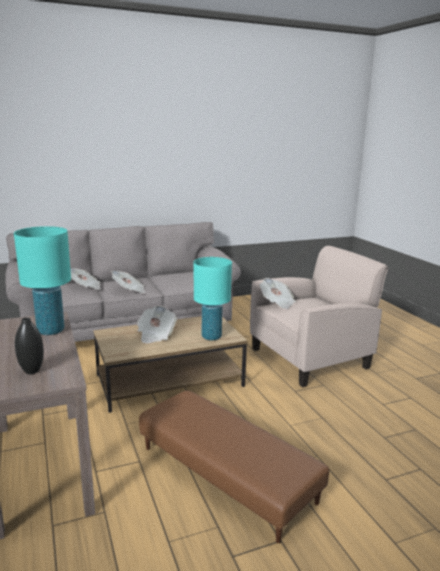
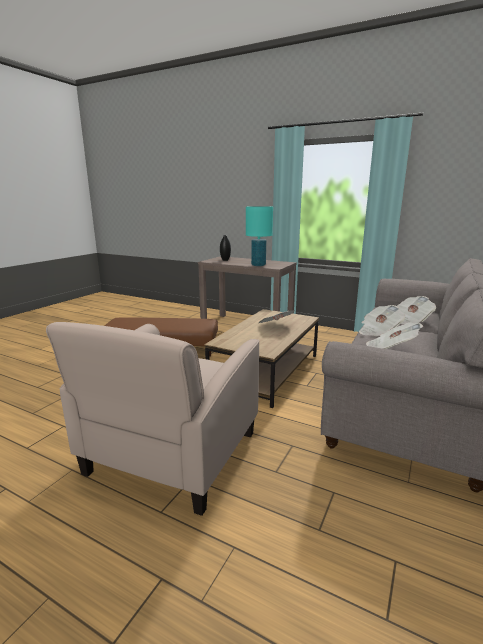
camera: 140 degrees right, 0 degrees up
turquoise table lamp [194,257,232,340] -> none
newspaper [260,278,296,309] -> newspaper moved to [366,322,423,349]

